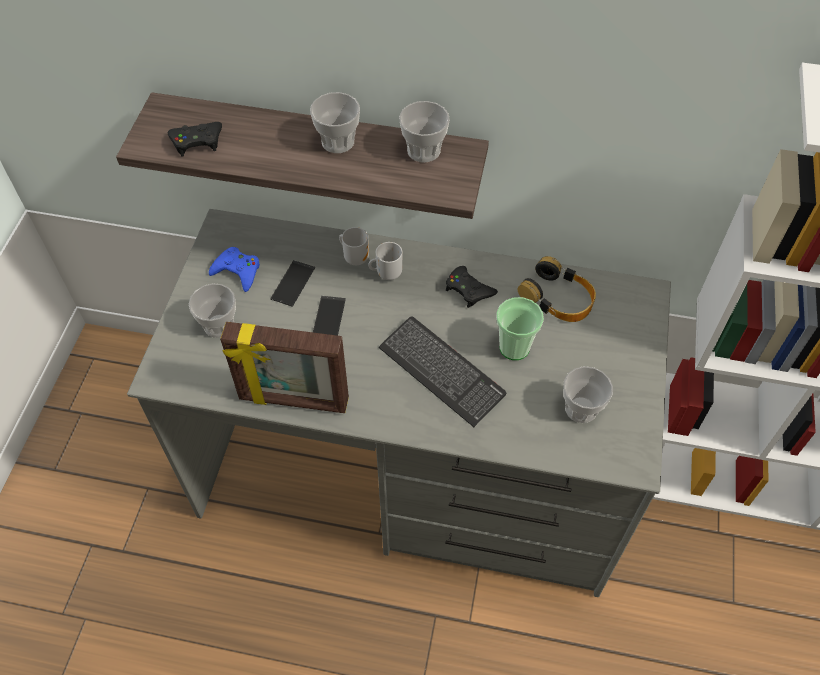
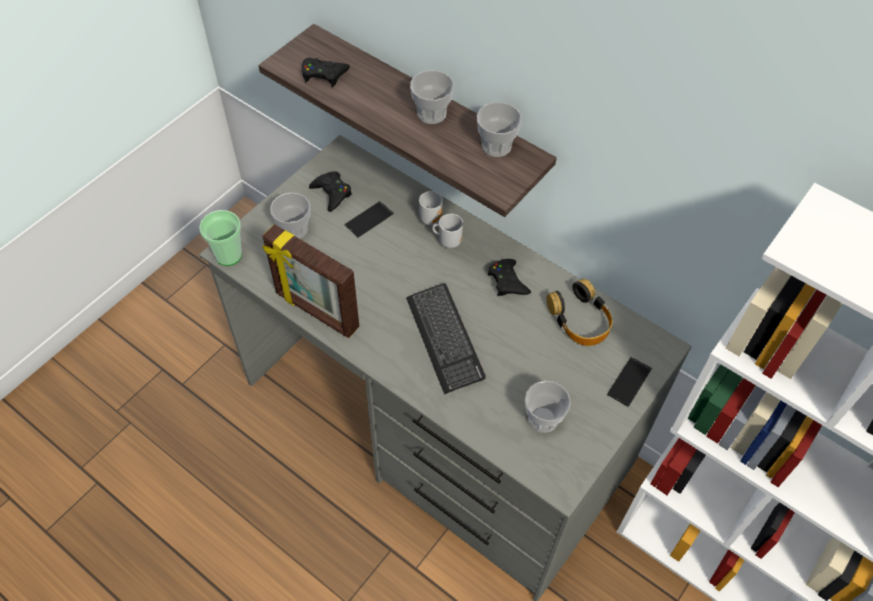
camera: 25 degrees right, 0 degrees up
blue game controller [209,247,260,292] -> black game controller [309,171,352,212]
phone [313,296,346,336] -> phone moved to [607,357,652,407]
cup [496,297,544,360] -> cup moved to [199,210,242,266]

